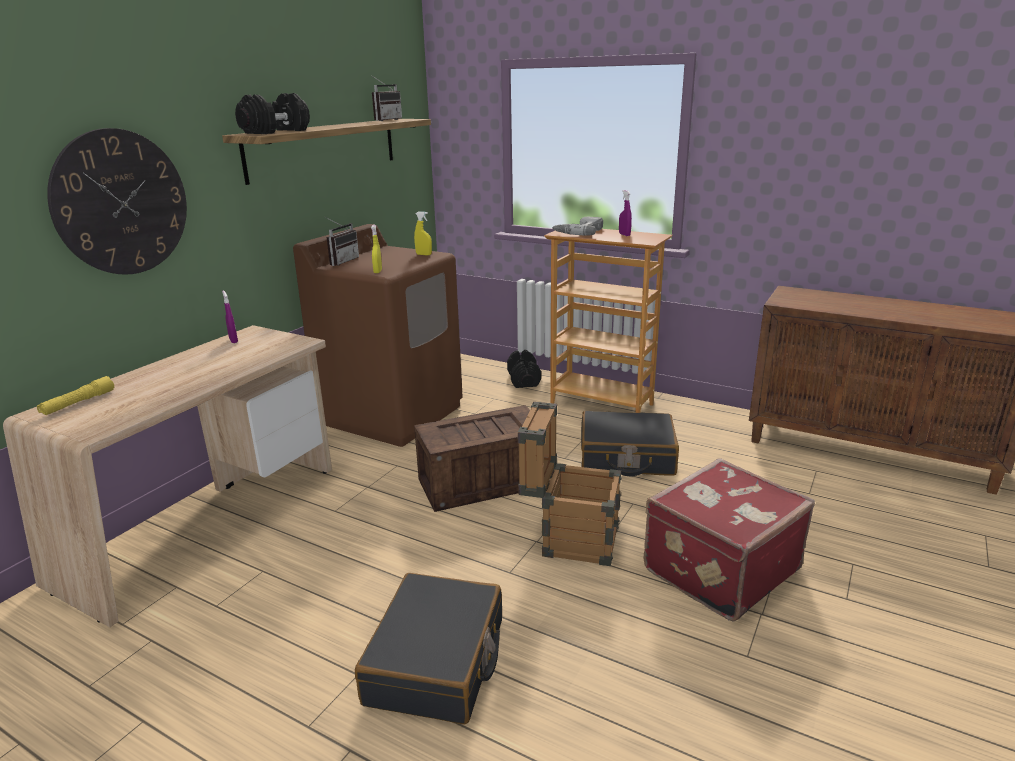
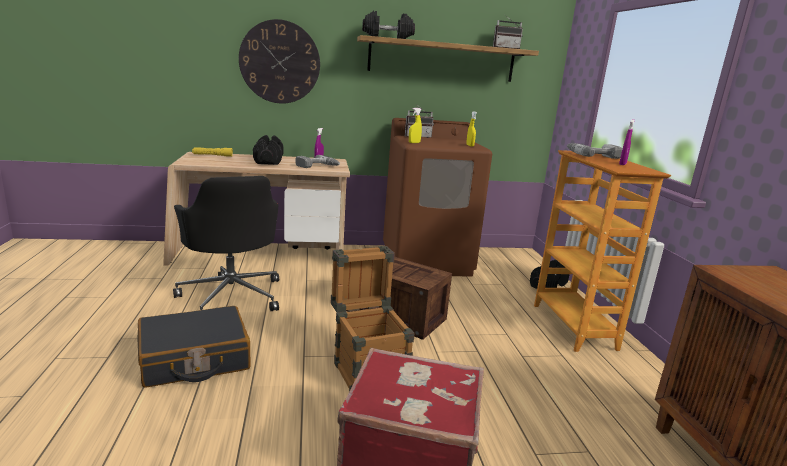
camera: 50 degrees right, 5 degrees down
black suitcase [581,411,679,476] -> none
none -> black office chair [173,176,279,311]
none -> black dumbbell [253,135,283,165]
none -> power drill [295,155,340,168]

